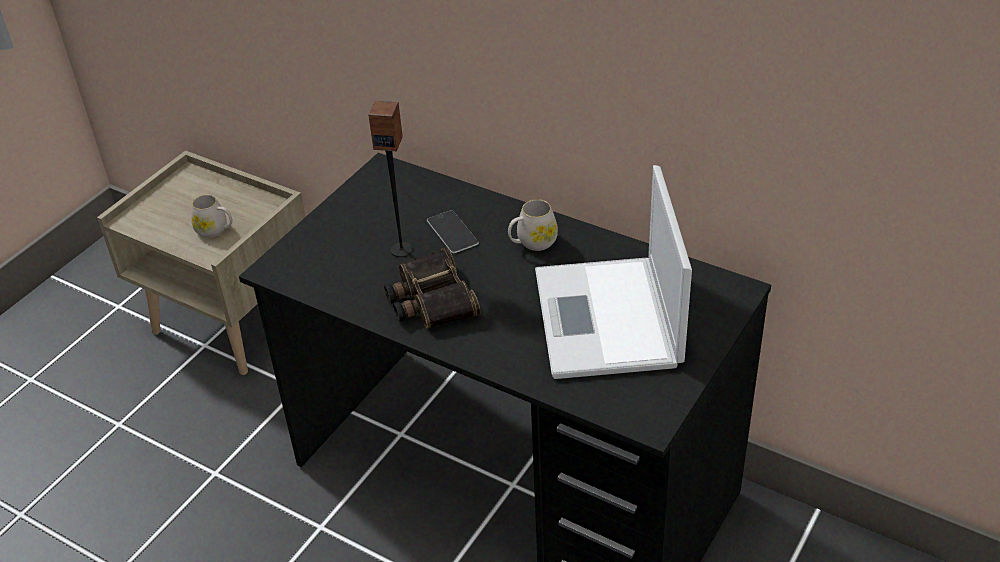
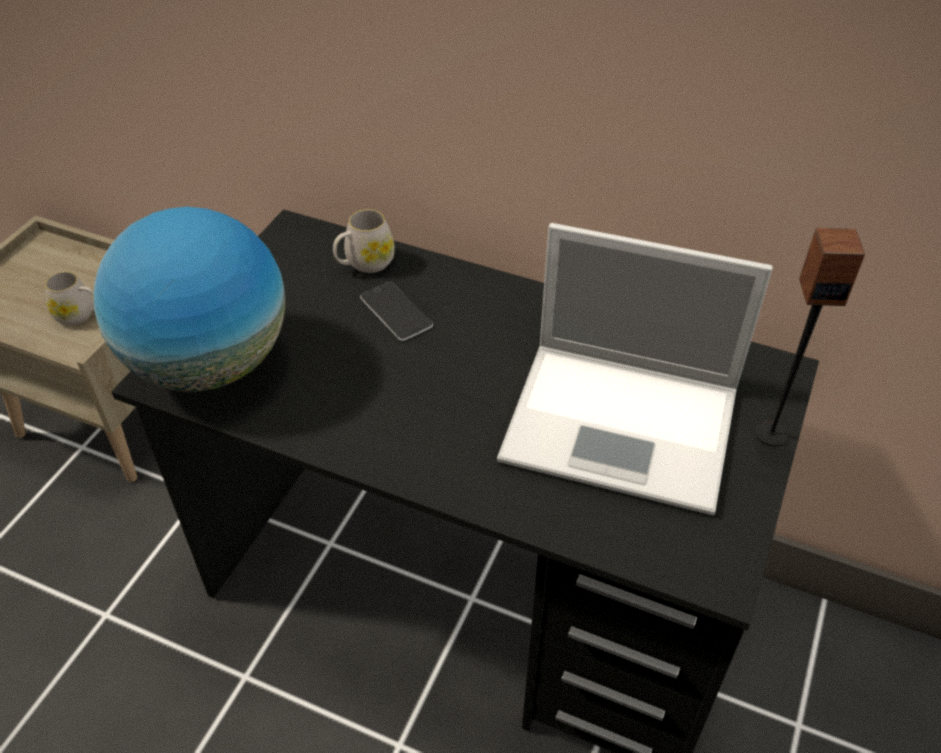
camera: 10 degrees left, 5 degrees up
speaker [369,100,413,257] -> speaker moved to [755,227,865,446]
binoculars [384,247,481,329] -> none
white mug [508,199,558,251] -> white mug moved to [333,209,395,273]
laptop [535,165,692,379] -> laptop turned 60 degrees counterclockwise [497,223,773,515]
none -> globe [94,207,285,392]

